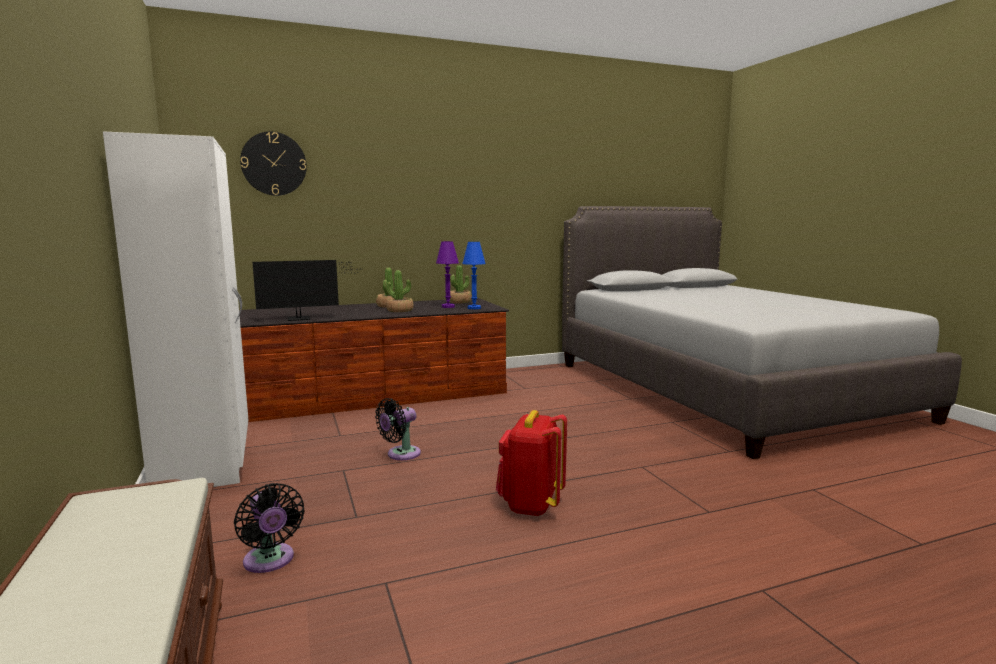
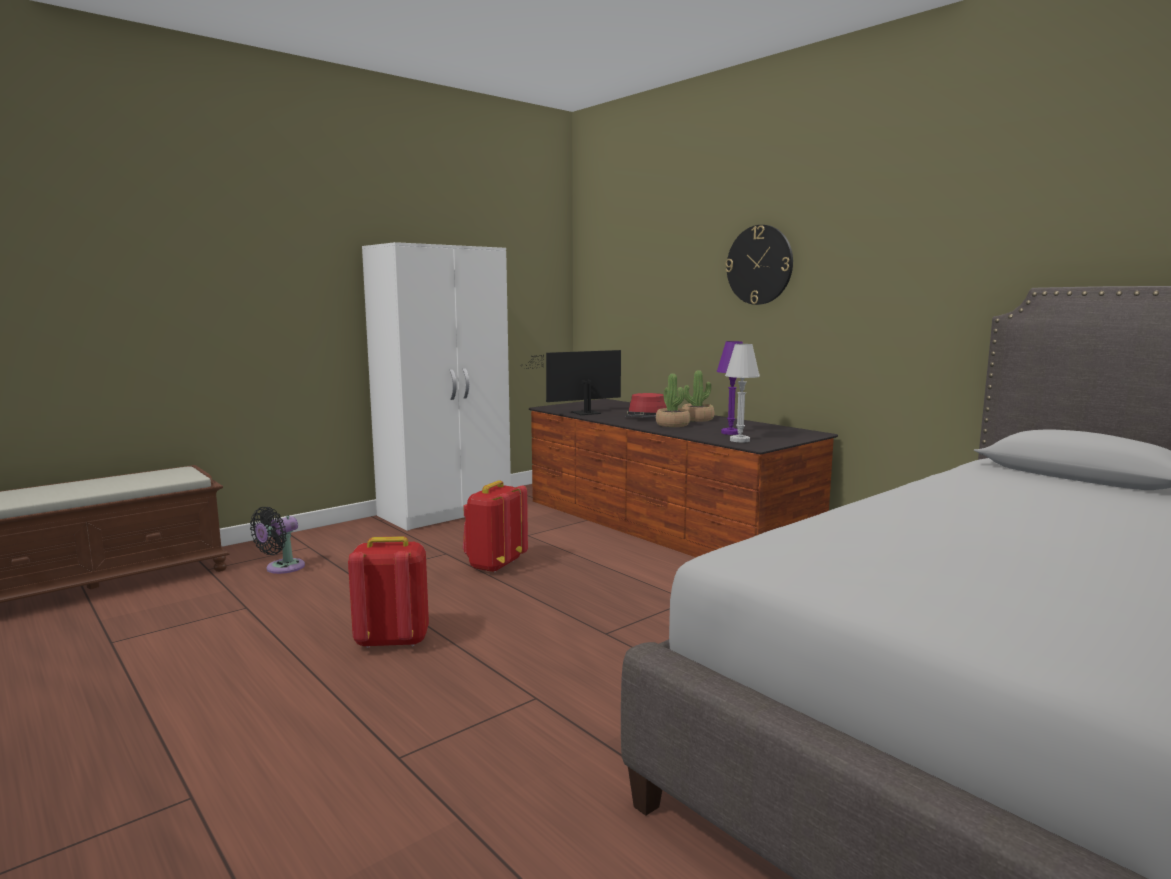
camera: 70 degrees right, 0 degrees up
wall clock [240,131,307,196] -> wall clock moved to [725,225,793,305]
monitor [252,260,362,321] -> monitor turned 105 degrees clockwise [523,350,621,415]
black fan [375,398,421,460] -> red backpack [463,481,528,573]
potted plant [450,265,472,303] -> none
blue table lamp [462,242,486,309] -> white table lamp [725,344,760,443]
none -> red hat [625,393,667,418]

